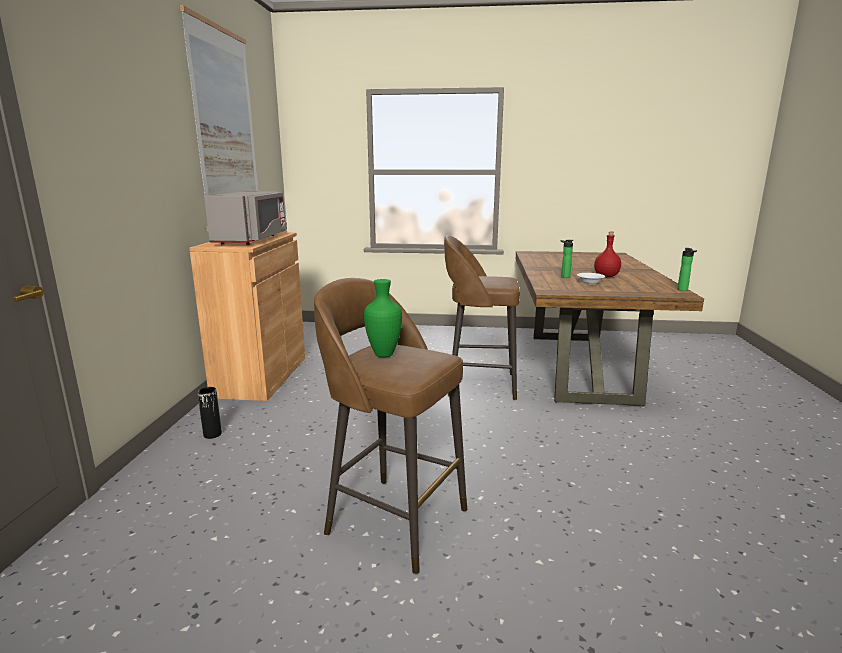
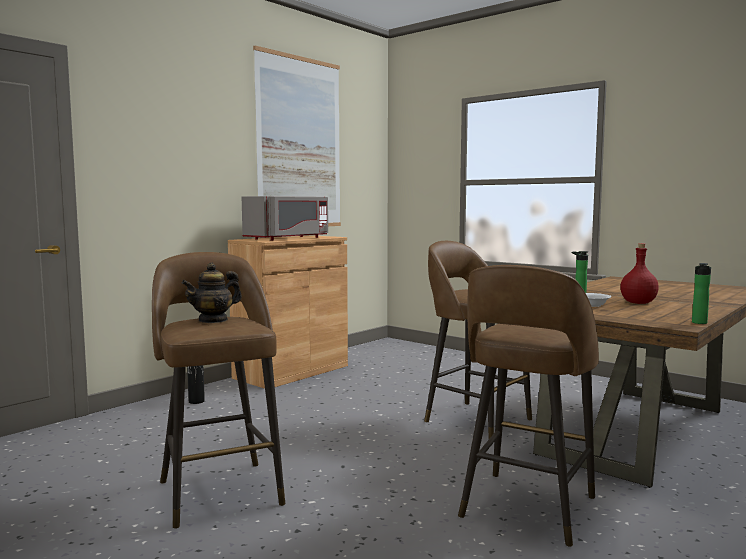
camera: 35 degrees right, 10 degrees down
green vase [364,279,402,358] -> teapot [182,263,242,323]
none -> brown stool [458,265,599,547]

